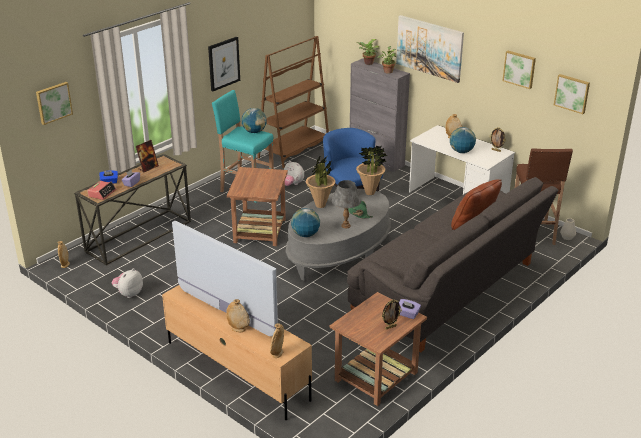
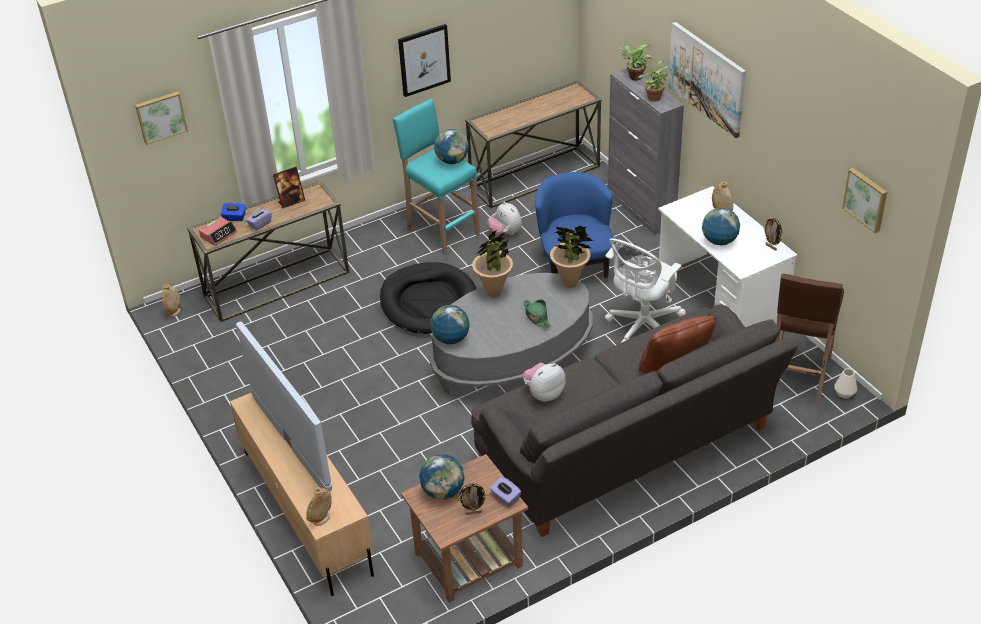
camera: 20 degrees right, 10 degrees up
plush toy [112,268,143,298] -> plush toy moved to [522,363,566,402]
beige vase [226,299,250,332] -> none
brown side table [227,167,288,246] -> black dog bed [380,262,477,334]
brown bookcase [257,36,329,168] -> console table [465,80,602,208]
grey table lamp [331,180,361,228] -> none
picture [503,51,536,89] -> none
none -> globe [419,454,464,500]
none -> white office chair [605,238,685,343]

